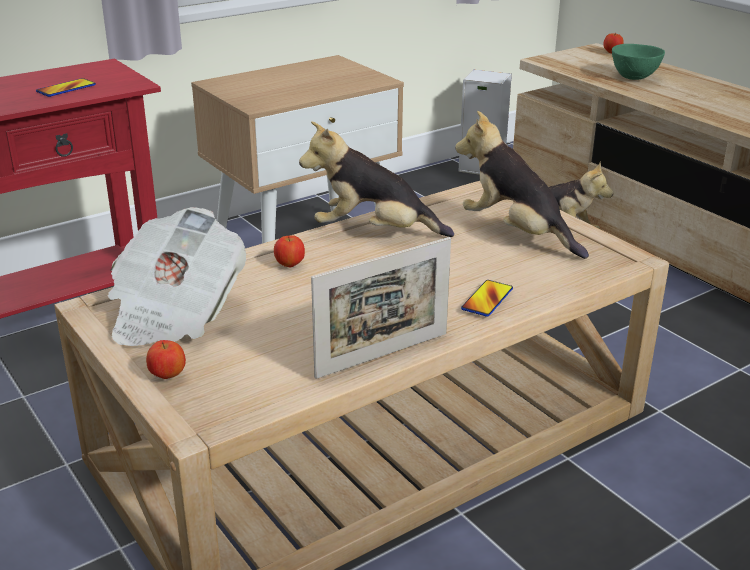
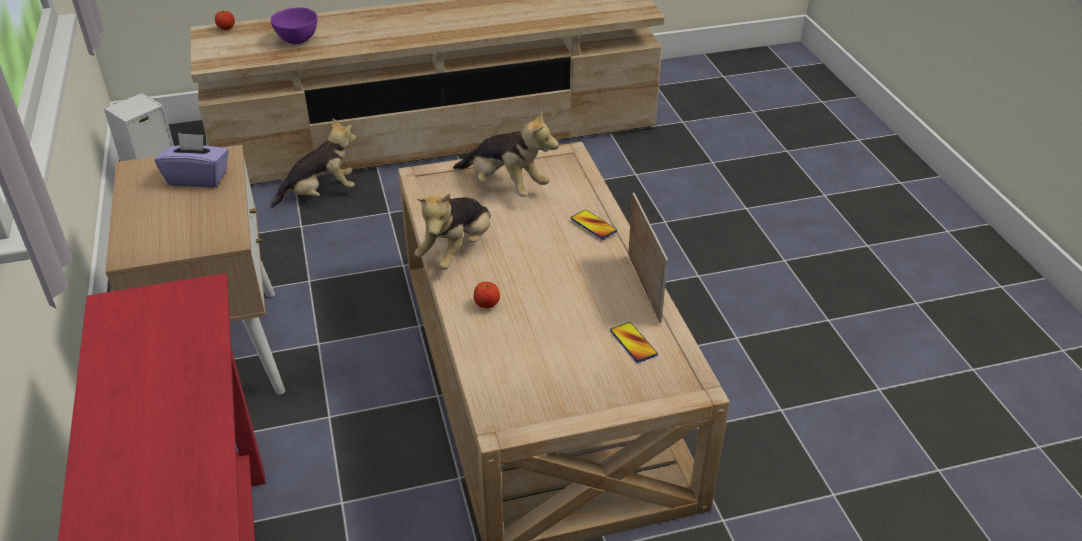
camera: 70 degrees left, 10 degrees up
phone [36,78,96,97] -> phone moved to [610,322,658,363]
newspaper [108,207,247,346] -> none
apple [146,340,186,379] -> none
plush toy [455,111,589,259] -> plush toy turned 120 degrees counterclockwise [453,109,559,197]
green bowl [612,44,665,80] -> purple bowl [270,8,317,44]
none -> purple tissue box [155,133,229,187]

